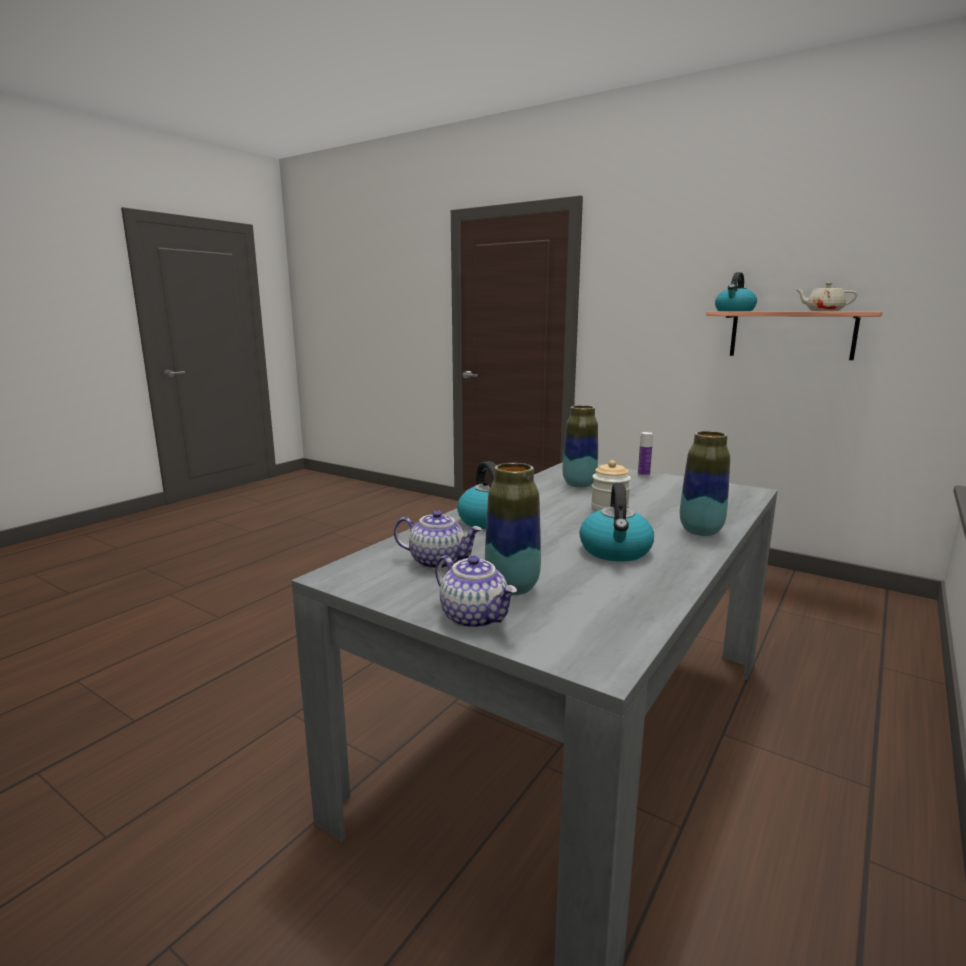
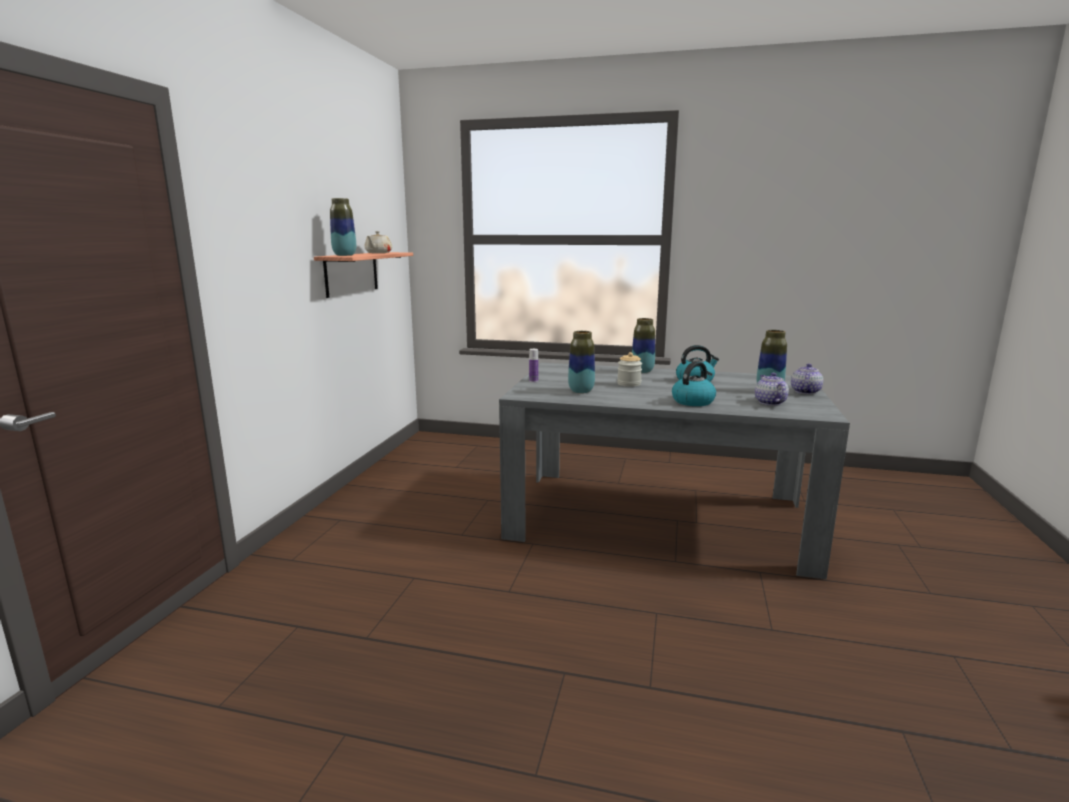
camera: 110 degrees left, 0 degrees up
kettle [715,272,757,311] -> vase [330,198,356,256]

